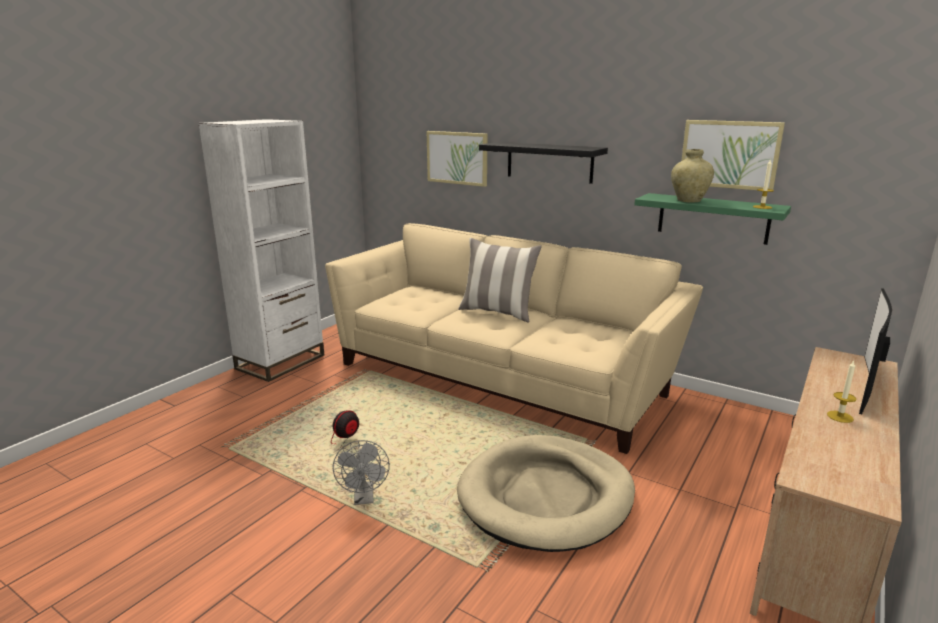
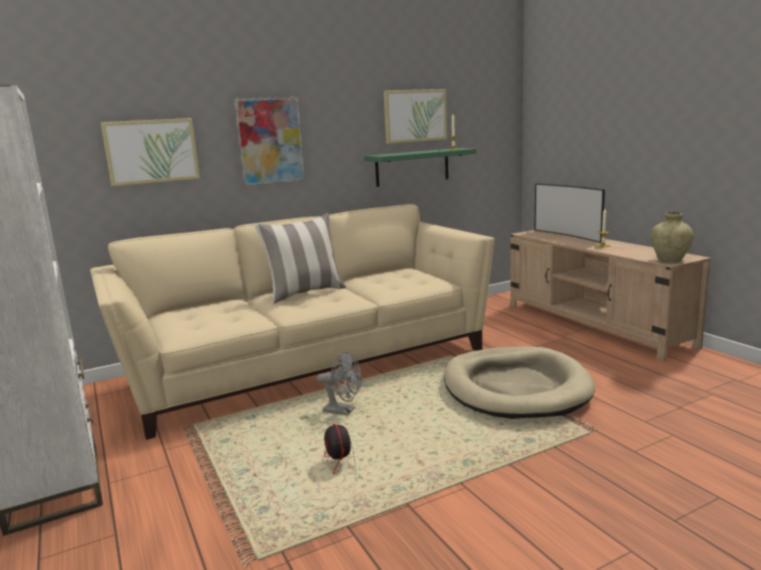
camera: 60 degrees left, 5 degrees down
grey fan [333,440,390,505] -> grey fan moved to [317,351,362,415]
black shelf [479,142,608,184] -> picture [233,97,305,186]
beige vase [671,149,714,203] -> beige vase moved to [651,212,694,263]

